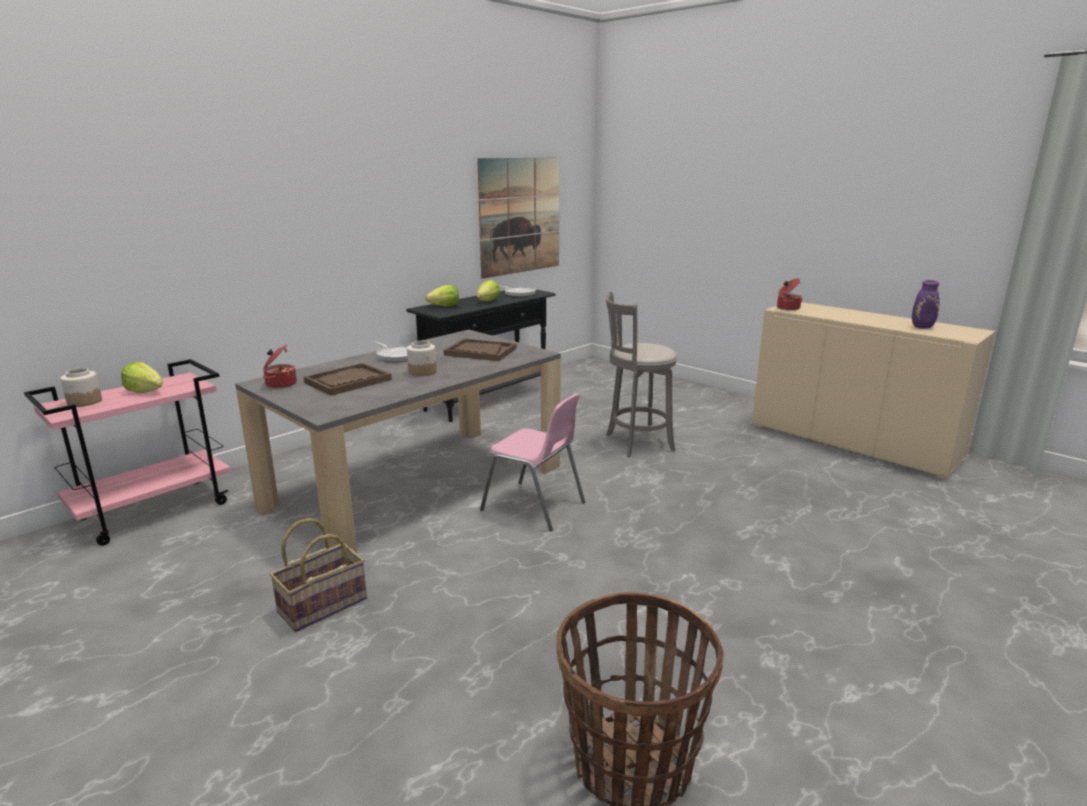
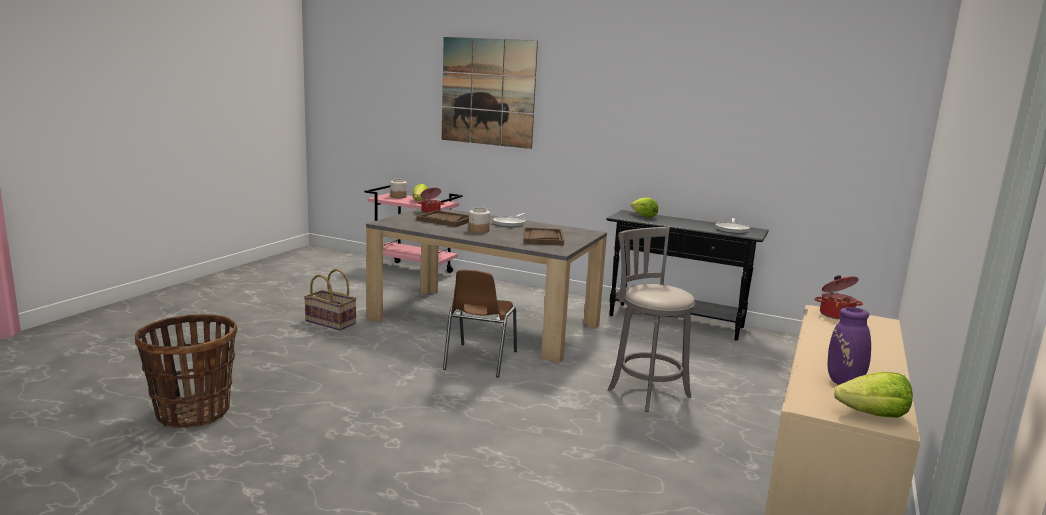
camera: 70 degrees right, 5 degrees down
lettuce [476,280,500,301] -> lettuce moved to [834,372,913,418]
picture [477,157,560,279] -> picture moved to [441,37,538,149]
pink chair [480,394,585,531] -> brown chair [443,270,517,377]

